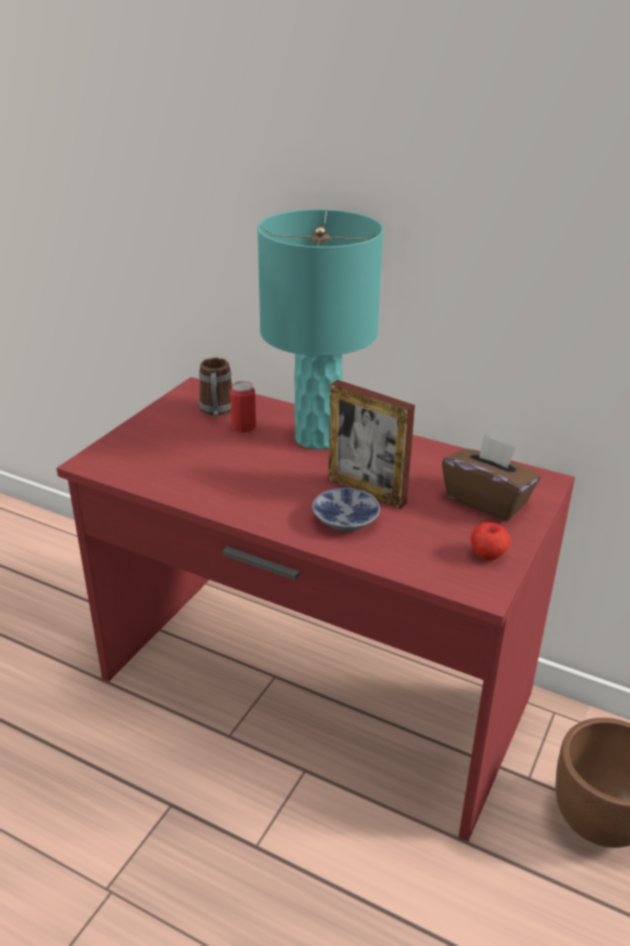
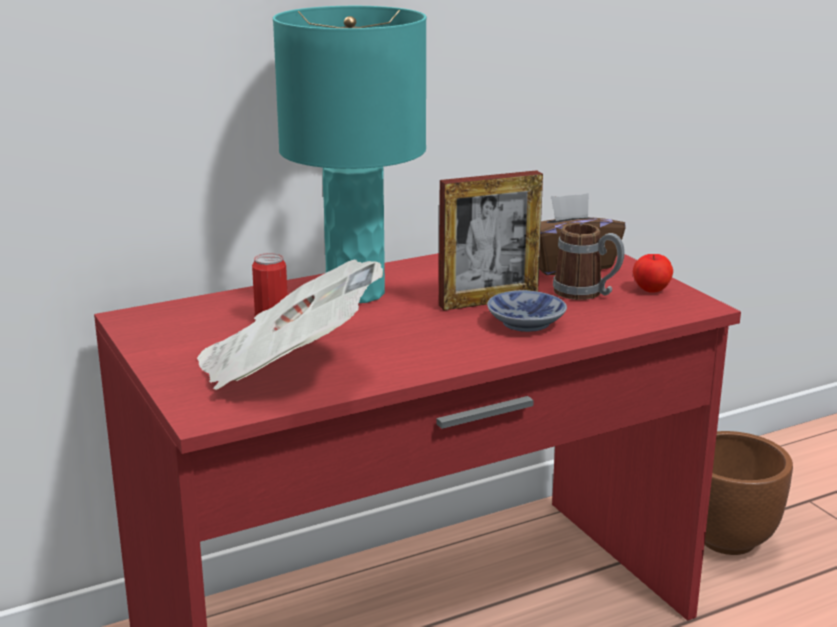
camera: 55 degrees left, 10 degrees down
mug [199,358,232,417] -> mug moved to [553,223,625,300]
none -> newspaper [197,259,383,390]

